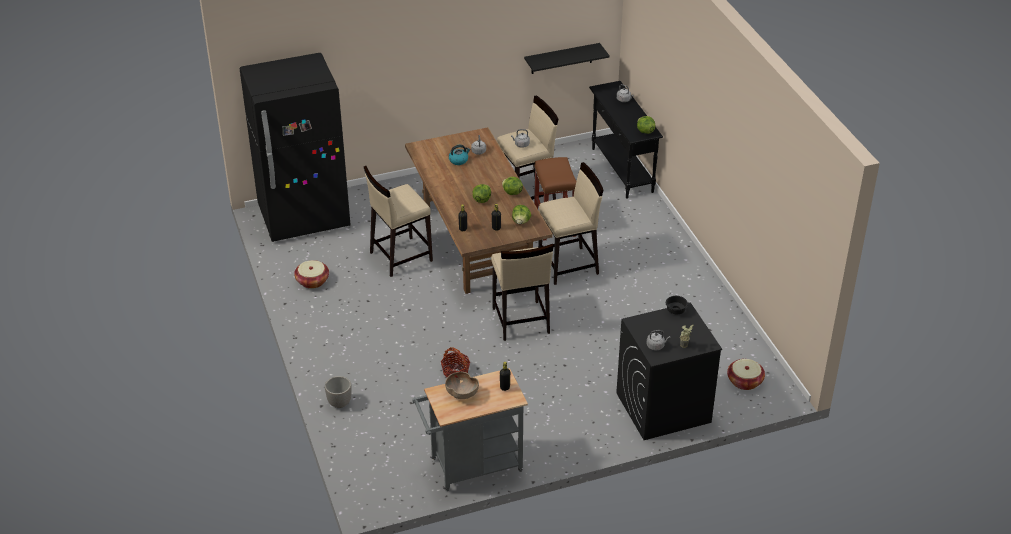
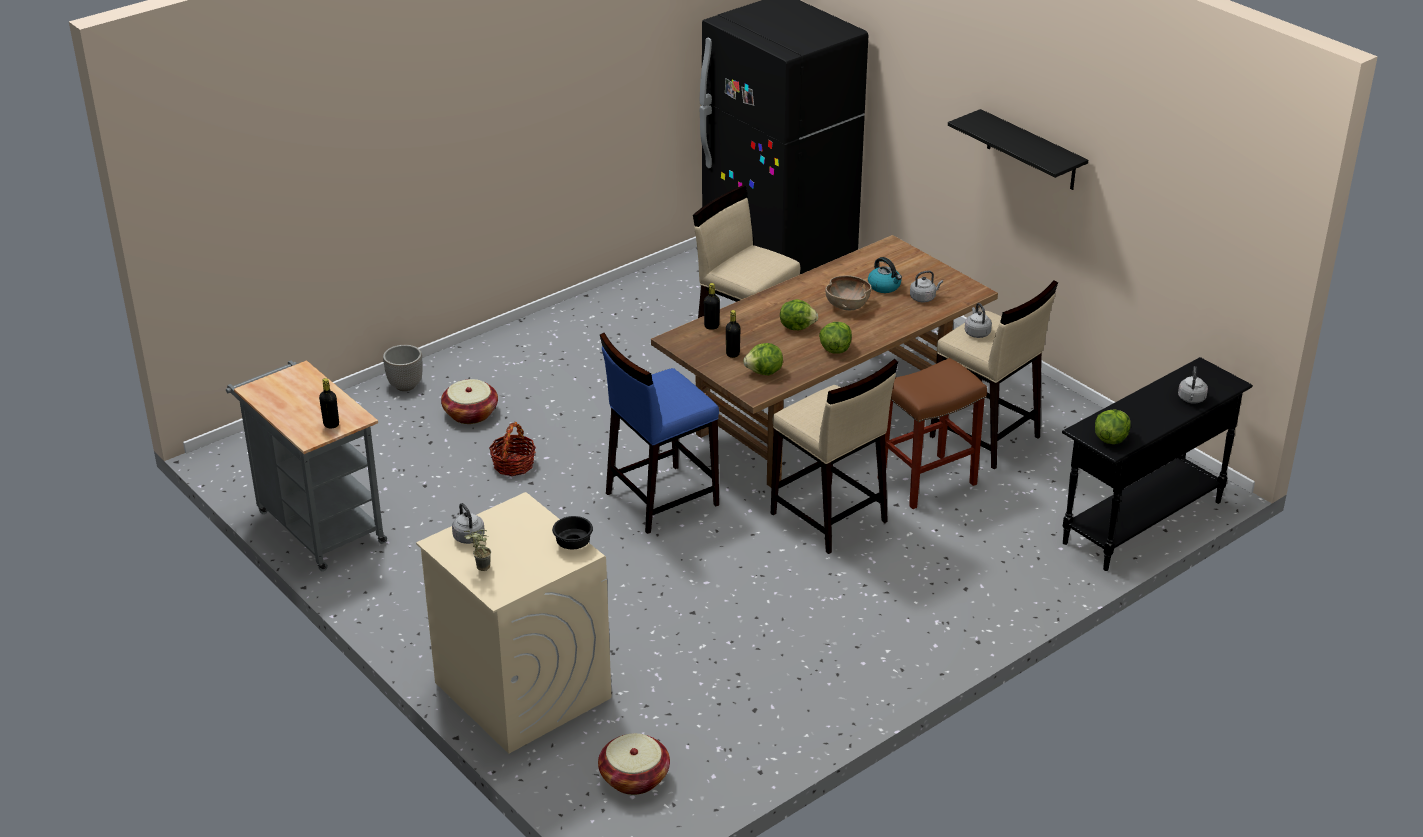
camera: 70 degrees right, 5 degrees down
basket [294,260,329,289] -> basket moved to [441,379,498,424]
brown bowl [445,372,479,399] -> brown bowl moved to [826,275,872,310]
beige stool [491,244,553,341] -> blue stool [600,333,719,534]
black shelf [524,43,610,74] -> black shelf moved to [948,109,1088,190]
black washing machine [616,303,722,440] -> beige washing machine [416,492,611,754]

